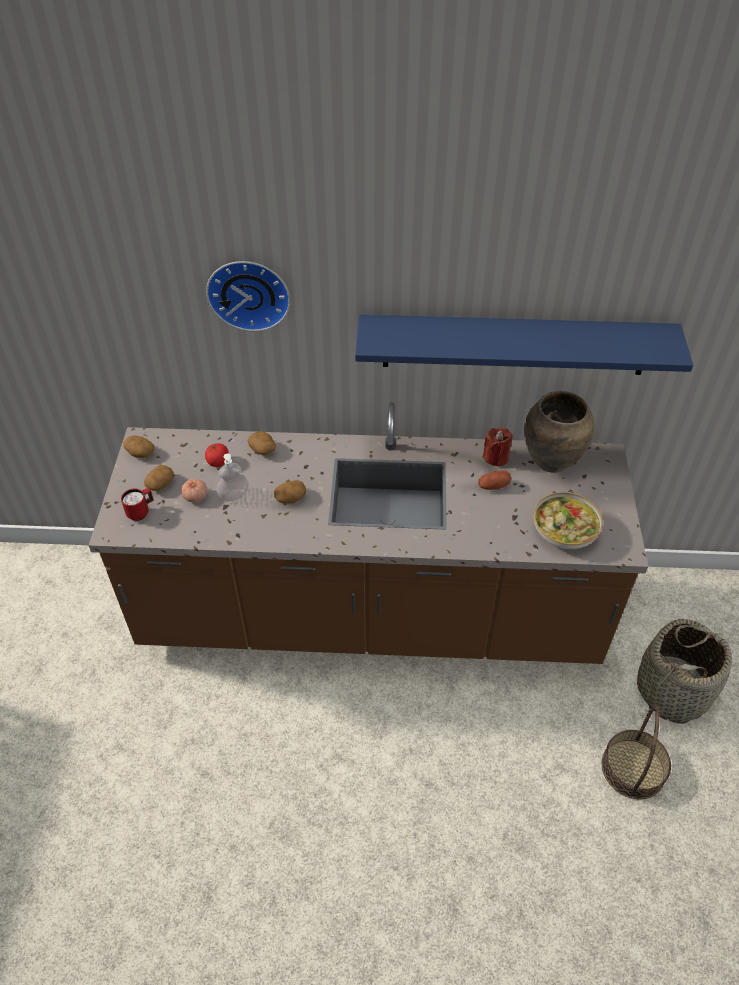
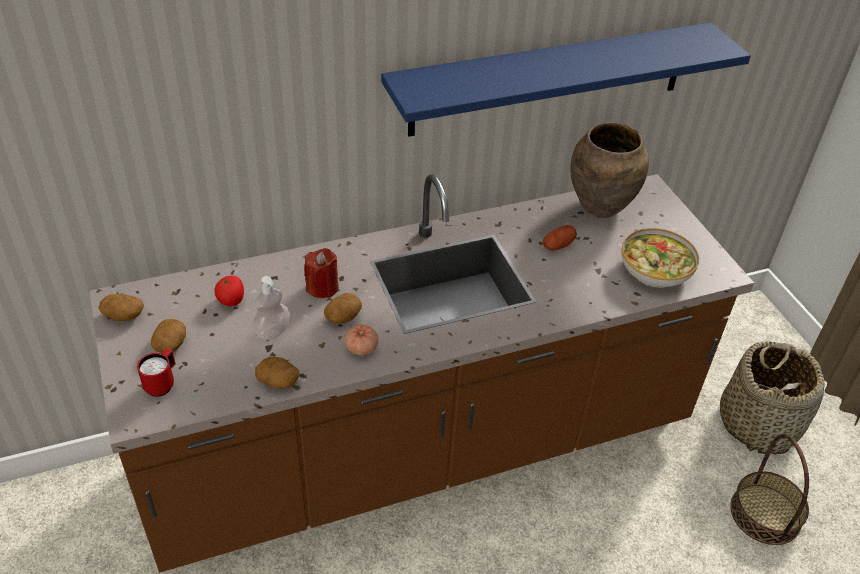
camera: 25 degrees left, 5 degrees down
tomato [181,479,207,502] -> tomato moved to [345,325,378,355]
wall clock [206,261,290,331] -> none
potato [248,431,276,455] -> potato moved to [255,356,300,389]
red candle [483,428,513,467] -> red candle moved to [304,248,339,298]

